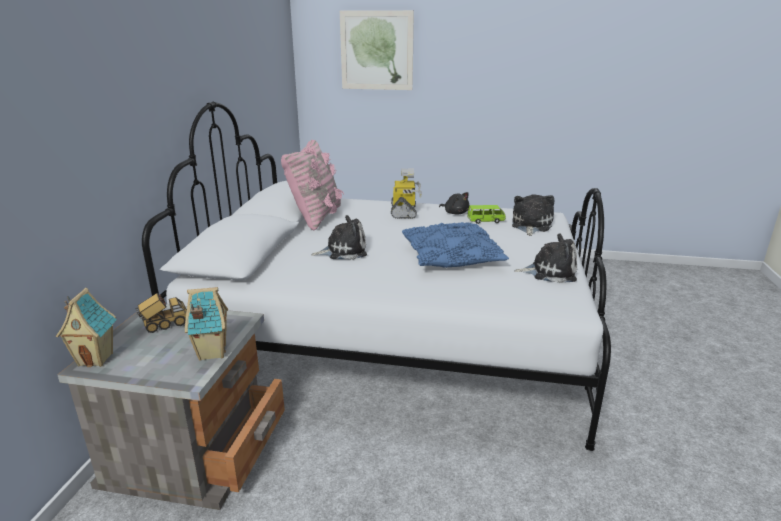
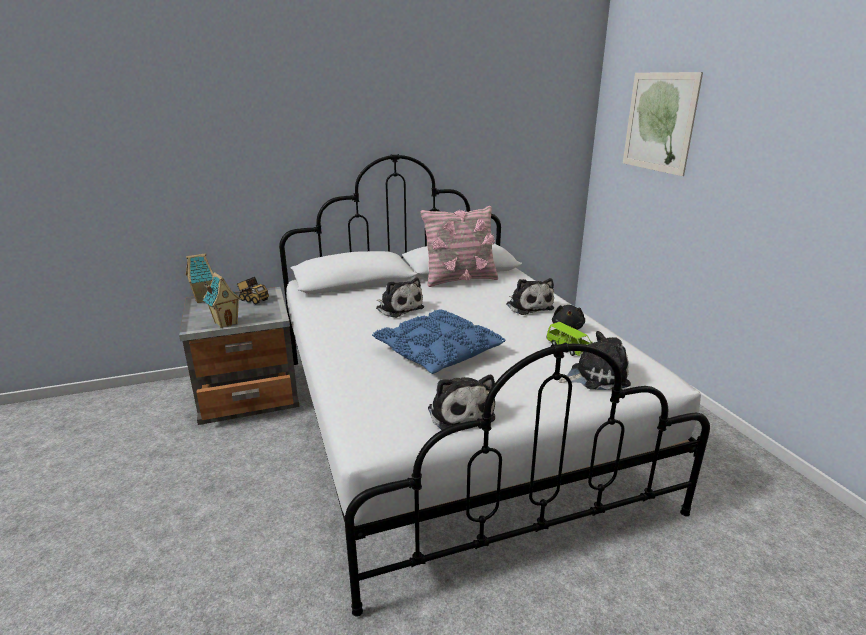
camera: 60 degrees right, 0 degrees up
toy robot [391,168,422,219] -> plush toy [506,278,554,315]

